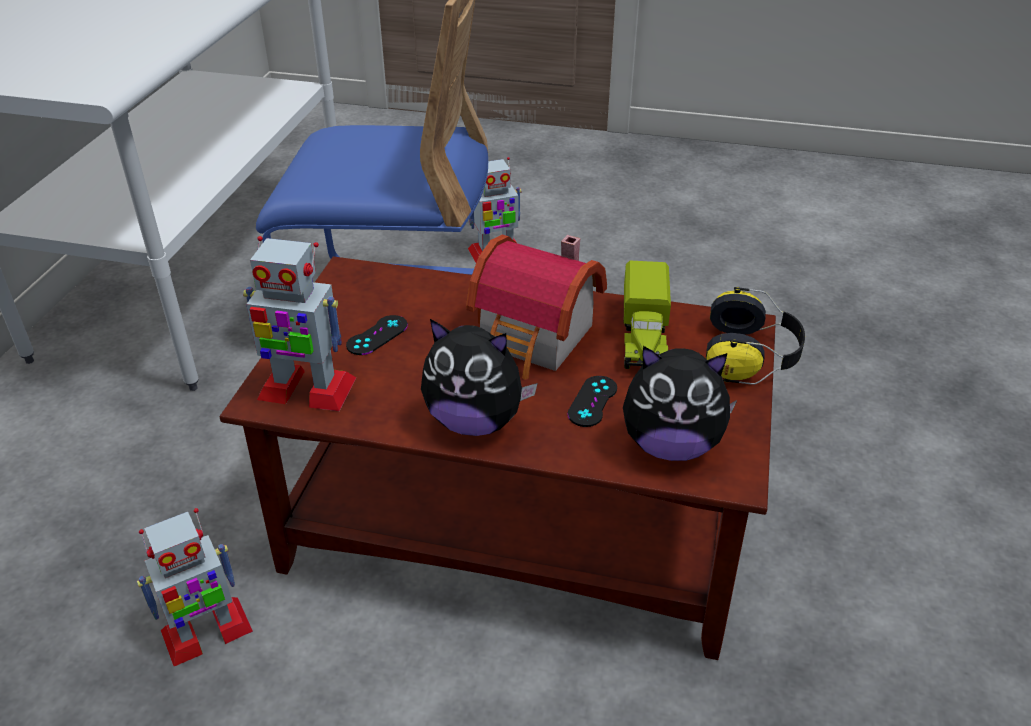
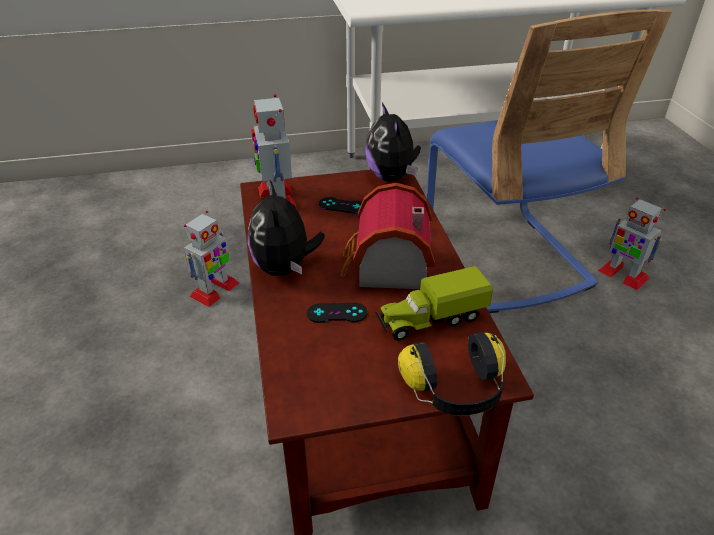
camera: 65 degrees right, 0 degrees up
toy robot [137,508,253,666] -> toy robot turned 90 degrees counterclockwise [184,211,239,307]
plush toy [623,346,737,461] -> plush toy moved to [365,103,421,181]

